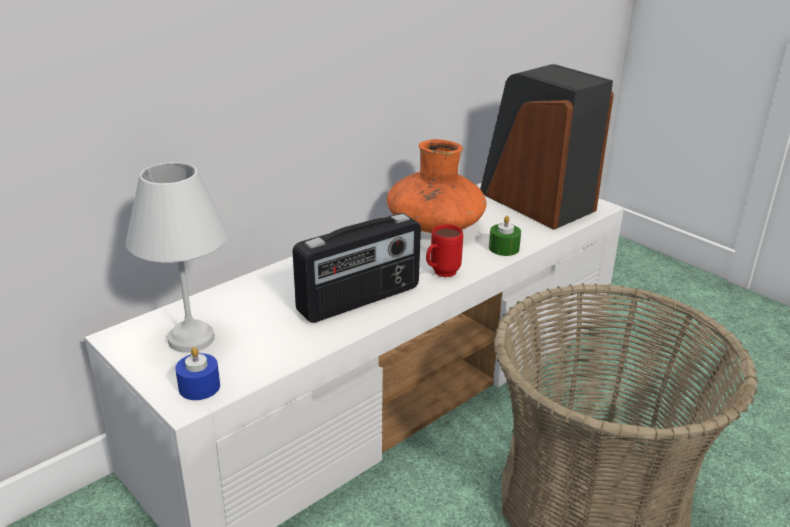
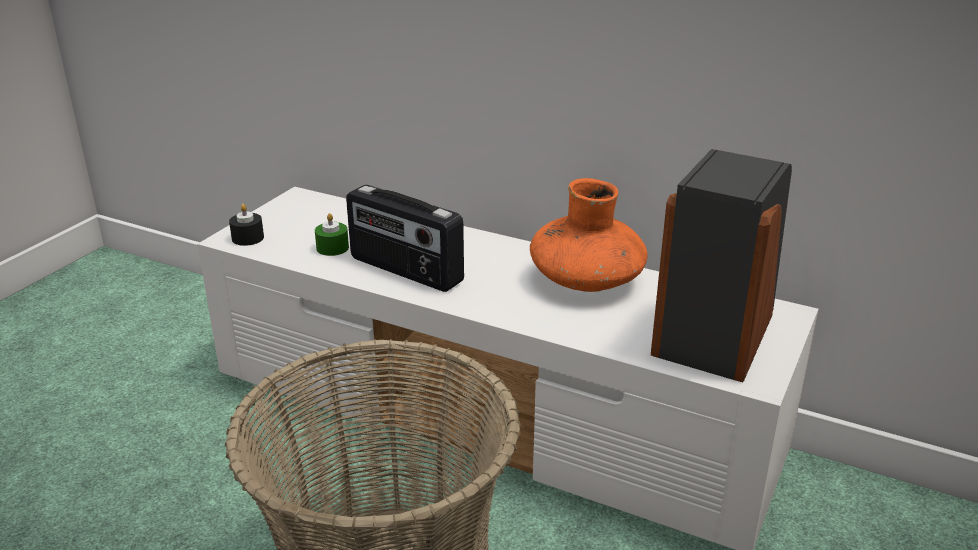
camera: 70 degrees right, 0 degrees up
white table lamp [126,162,228,353] -> none
blue candle [175,347,220,400] -> black candle [229,204,264,246]
red mug [426,224,463,277] -> none
green candle [489,215,521,256] -> green candle moved to [315,213,349,256]

